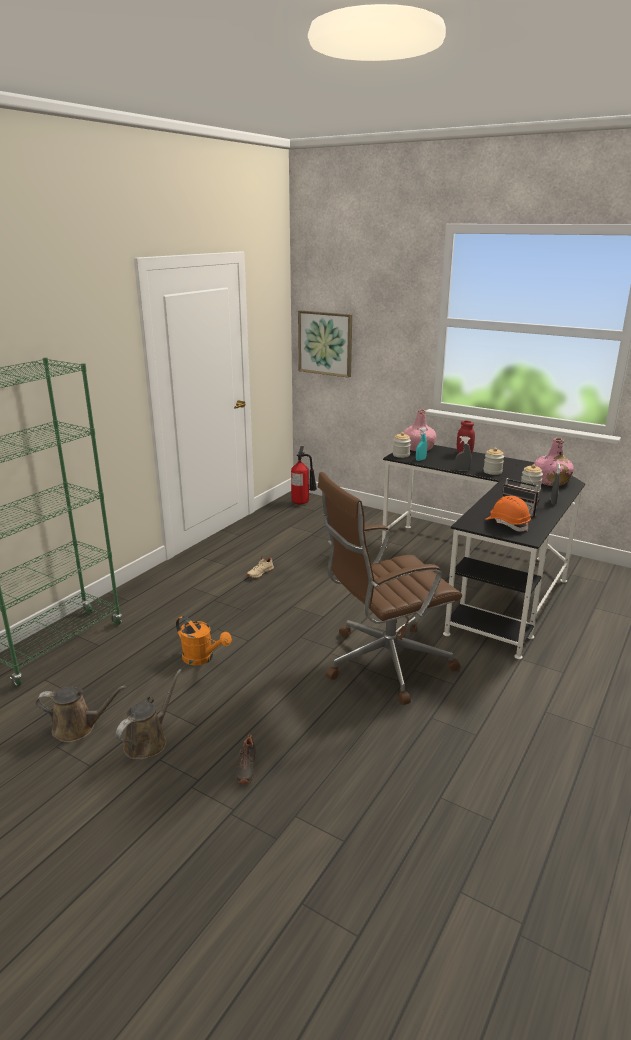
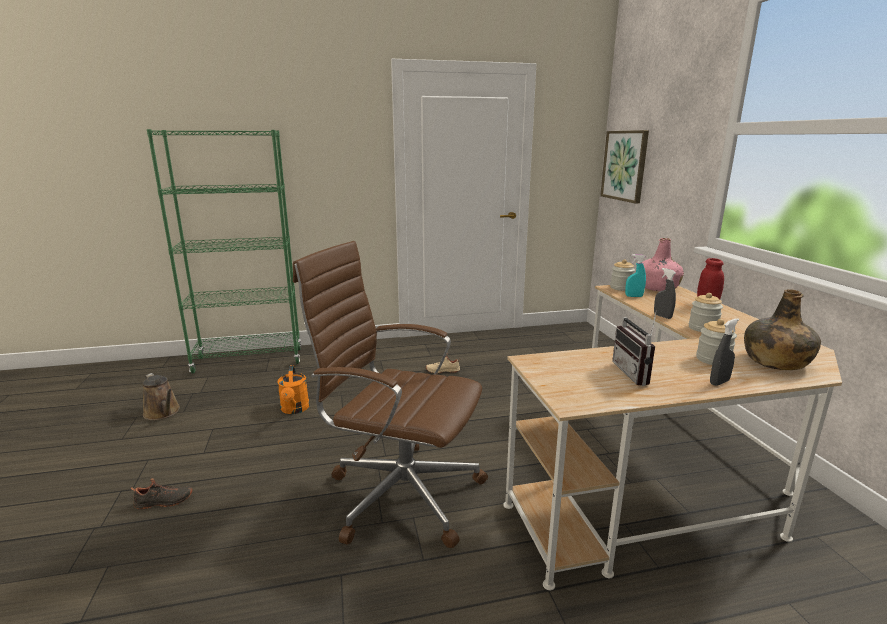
camera: 45 degrees right, 5 degrees down
brown watering can [116,669,182,760] -> none
black shoe [235,734,256,783] -> black shoe turned 150 degrees counterclockwise [131,478,192,509]
fire extinguisher [291,446,317,504] -> none
black desk [382,445,585,659] -> beige desk [503,285,842,590]
orange hard hat [485,496,531,532] -> none
pink bottle [534,438,574,486] -> green bottle [744,289,821,370]

